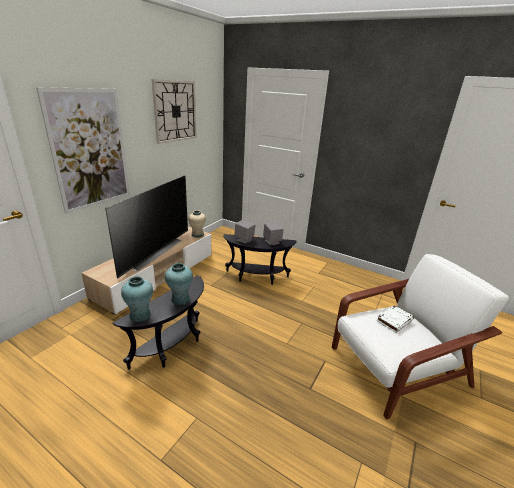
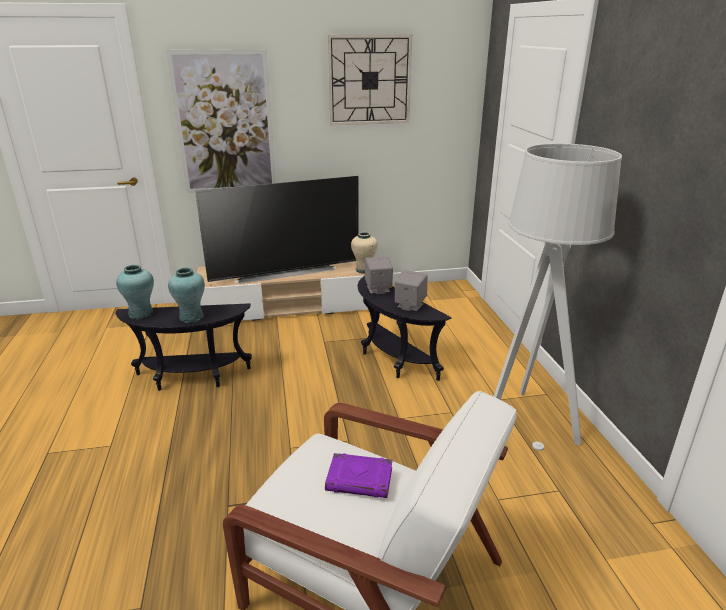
camera: 50 degrees right, 0 degrees up
white book [376,305,414,333] -> purple book [325,453,393,498]
none -> grey floor lamp [494,143,622,451]

